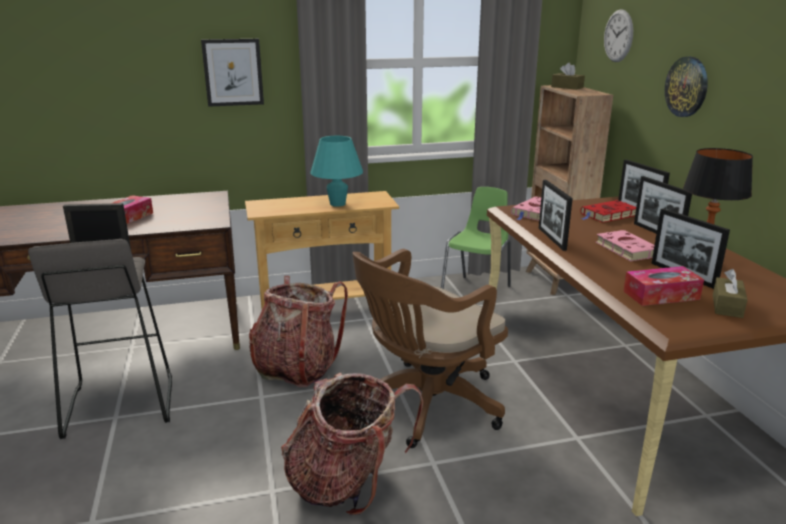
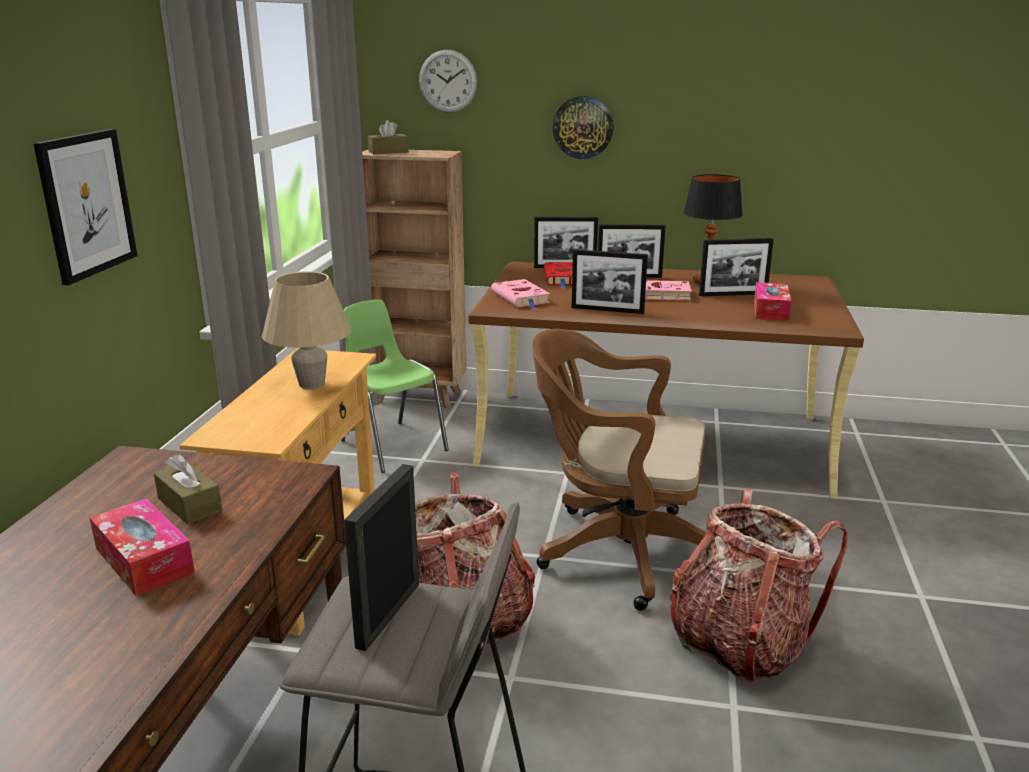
camera: 65 degrees left, 0 degrees up
turquoise table lamp [310,136,363,207] -> beige table lamp [262,271,351,389]
brown office chair [353,249,508,448] -> brown office chair turned 120 degrees clockwise [532,329,707,611]
brown tissue box [713,269,748,318] -> brown tissue box moved to [154,453,222,524]

